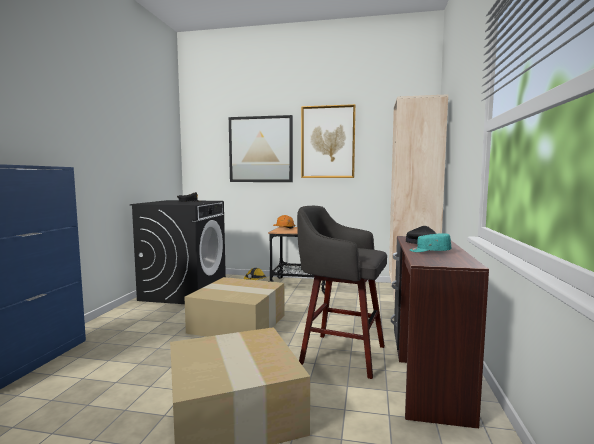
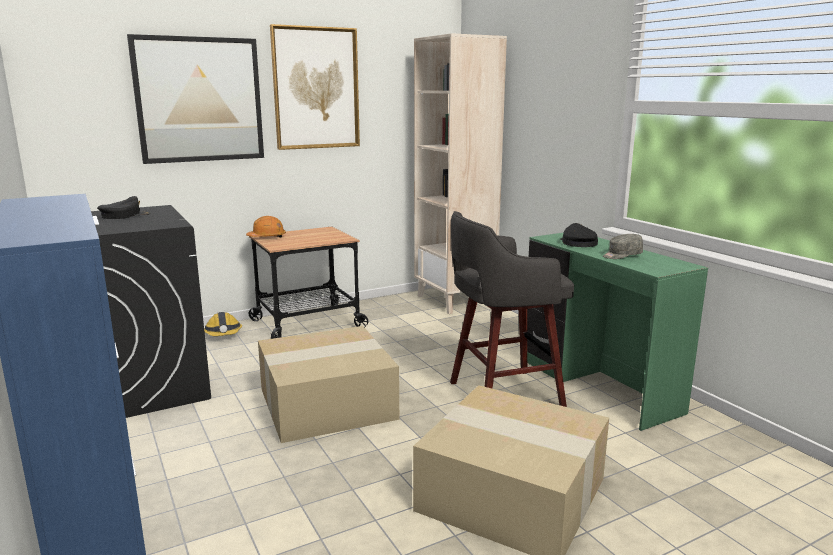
camera: 40 degrees left, 10 degrees up
brown desk [391,236,489,429] -> green desk [527,233,708,431]
turquoise cap [410,233,451,252] -> grey cap [603,234,643,259]

